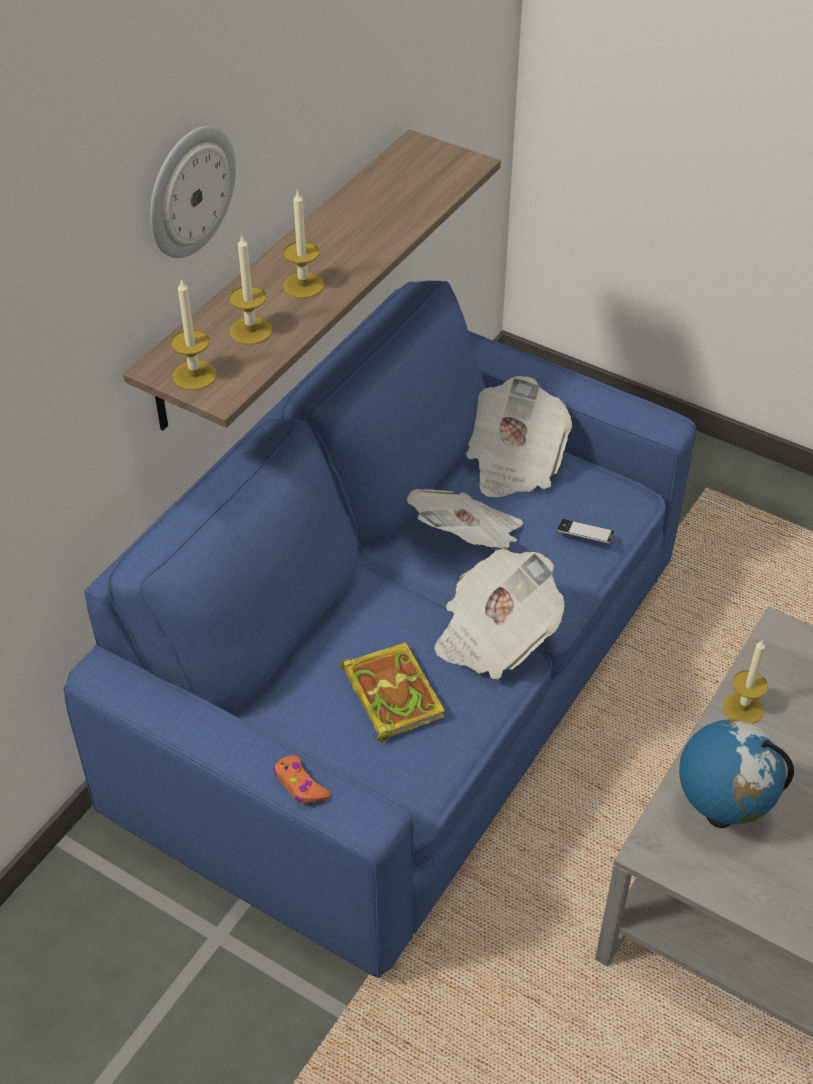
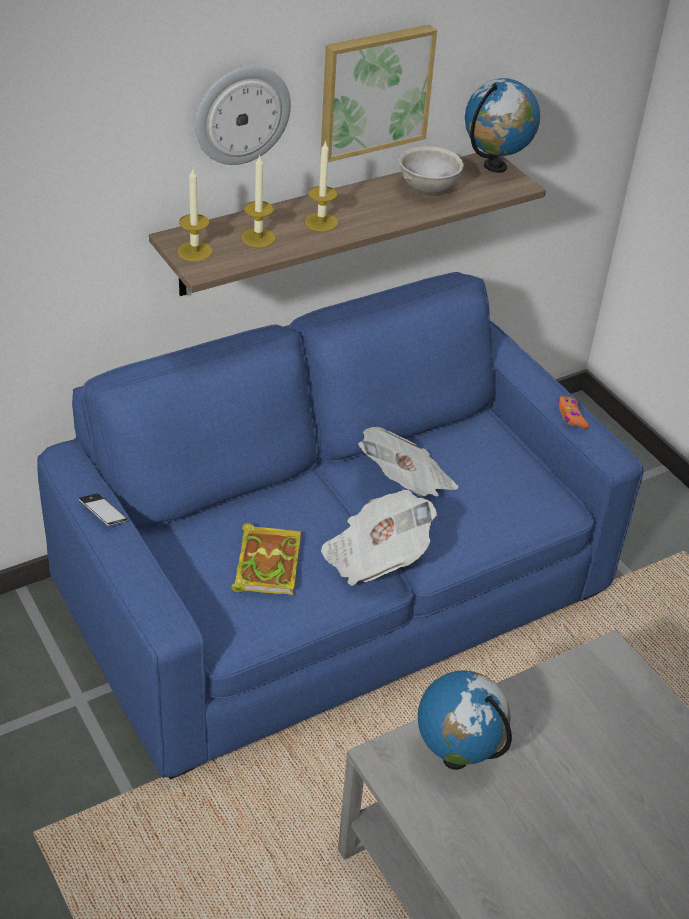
camera: 25 degrees right, 5 degrees down
orange game controller [273,755,331,804] -> orange game controller moved to [558,396,589,429]
newspaper [466,376,572,497] -> none
phone [557,519,615,544] -> phone moved to [78,493,128,526]
candle [723,639,768,724] -> none
none -> picture [320,24,437,162]
none -> grey bowl [399,146,464,194]
none -> globe [465,78,540,173]

